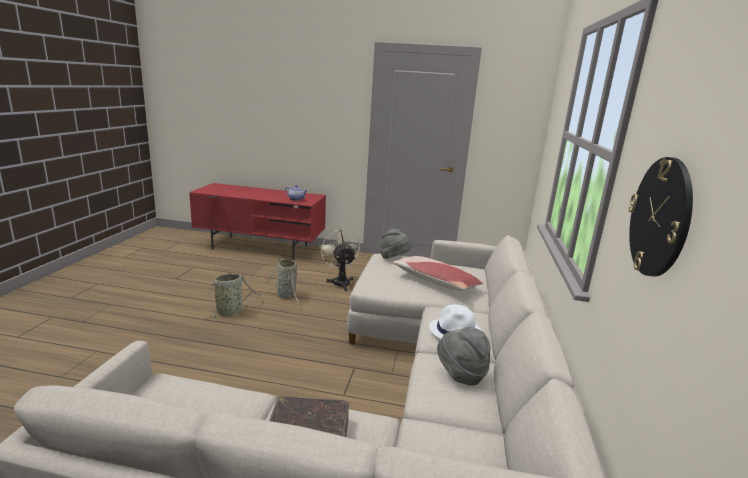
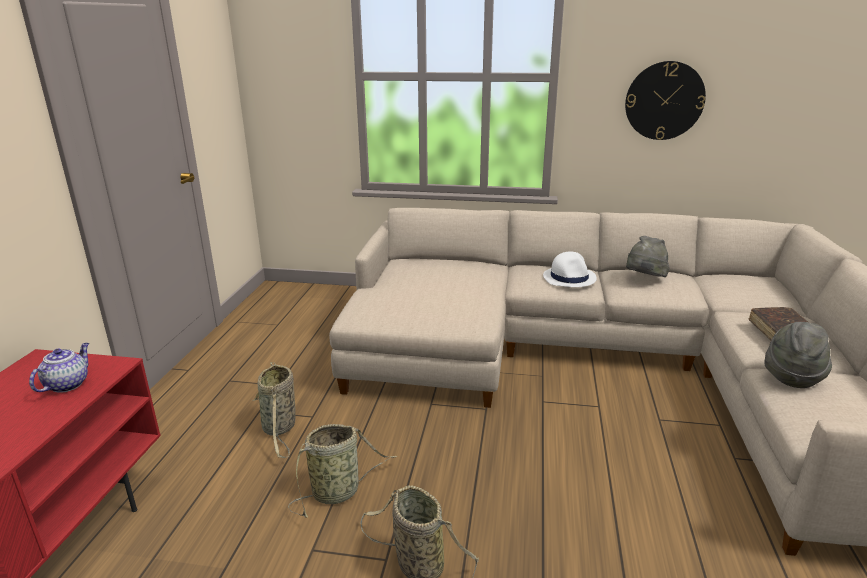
camera: 90 degrees left, 5 degrees up
beige fan [319,228,360,291] -> basket [253,362,296,458]
grey hat [380,228,412,259] -> grey hat moved to [765,322,832,388]
pillow [393,256,484,291] -> none

